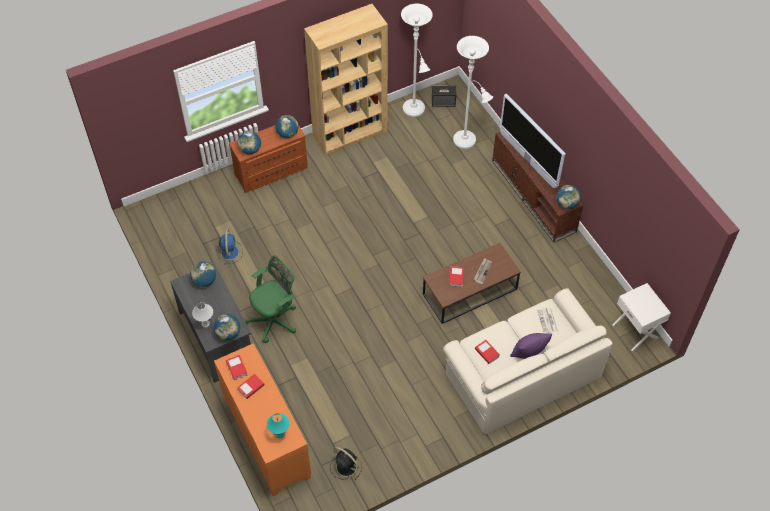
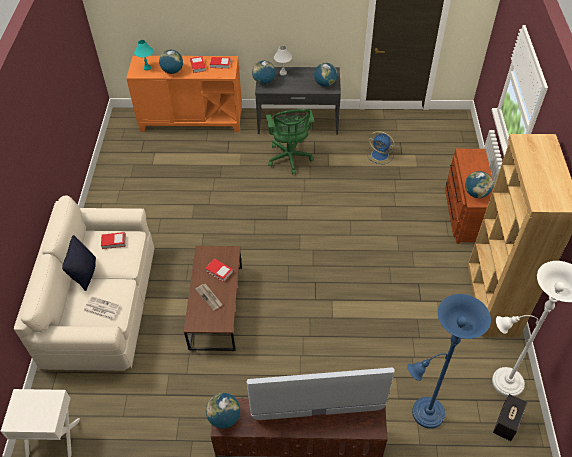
camera: 120 degrees right, 5 degrees down
globe [238,131,261,154] -> globe moved to [159,50,183,74]
black fan [330,447,362,481] -> none
white floor lamp [453,36,493,149] -> blue floor lamp [407,294,491,429]
purple pillow [510,333,552,359] -> black pillow [62,235,96,291]

